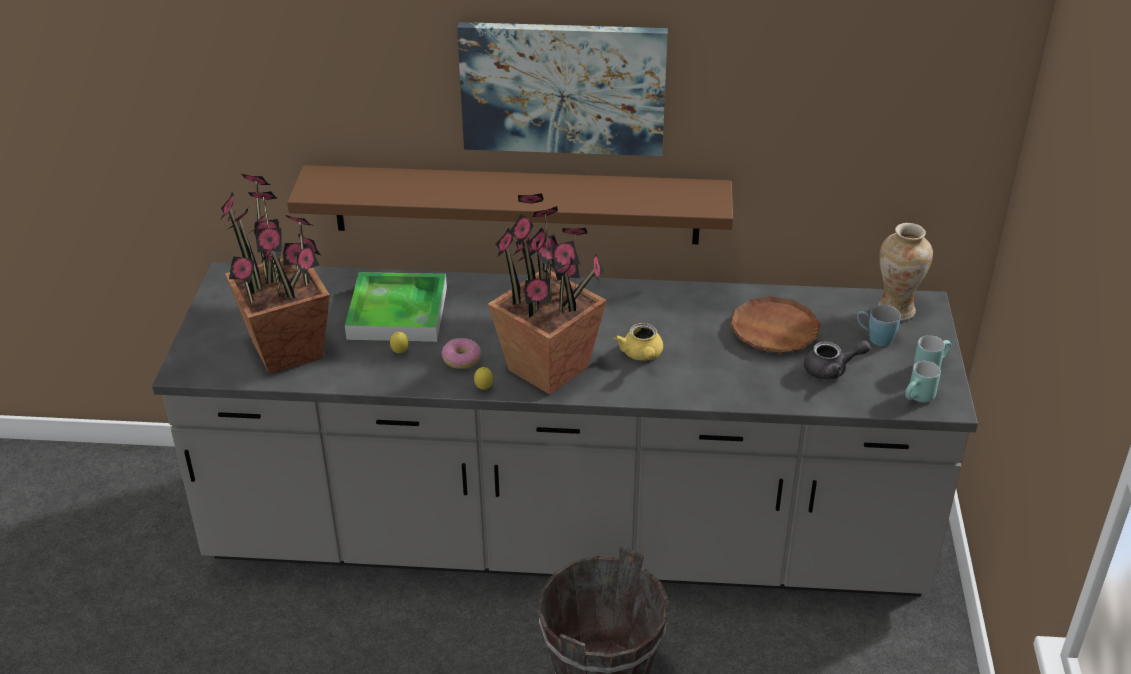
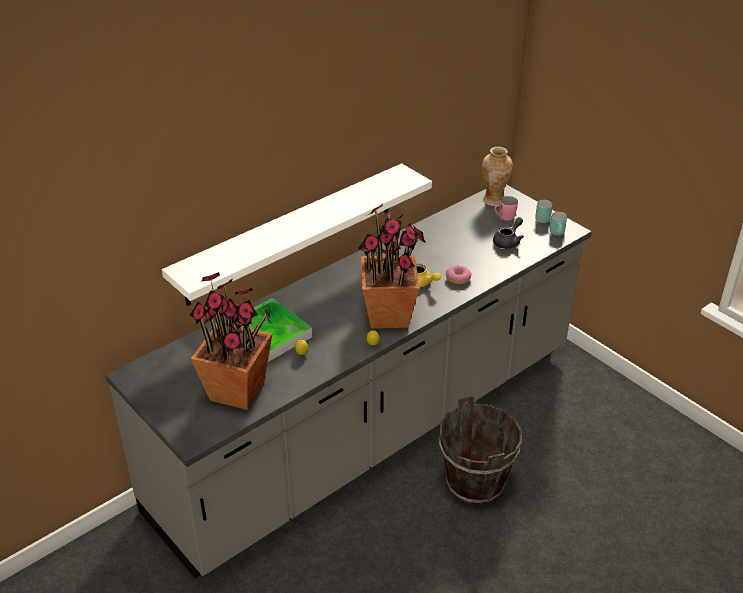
camera: 45 degrees left, 0 degrees up
brown shelf [287,165,733,244] -> white shelf [162,163,432,306]
donut [442,338,481,369] -> donut moved to [446,265,471,284]
picture [457,22,668,156] -> none
brown plate [730,296,820,353] -> none
blue mug [857,305,901,346] -> pink mug [494,196,518,221]

